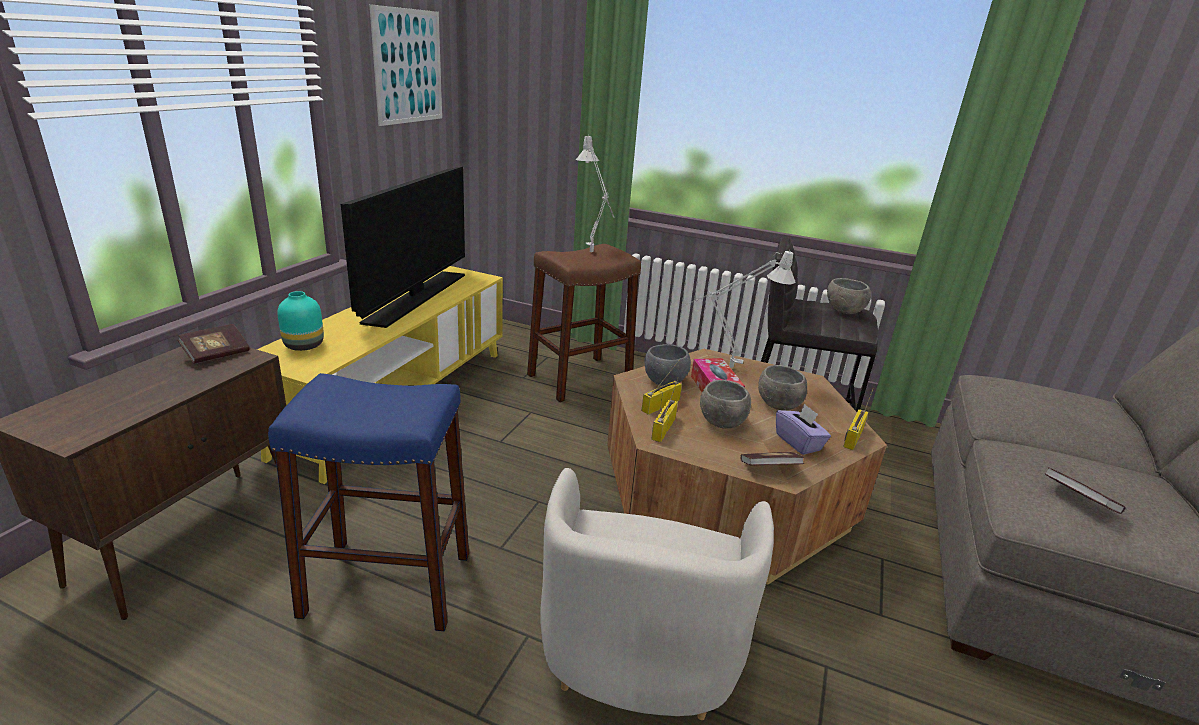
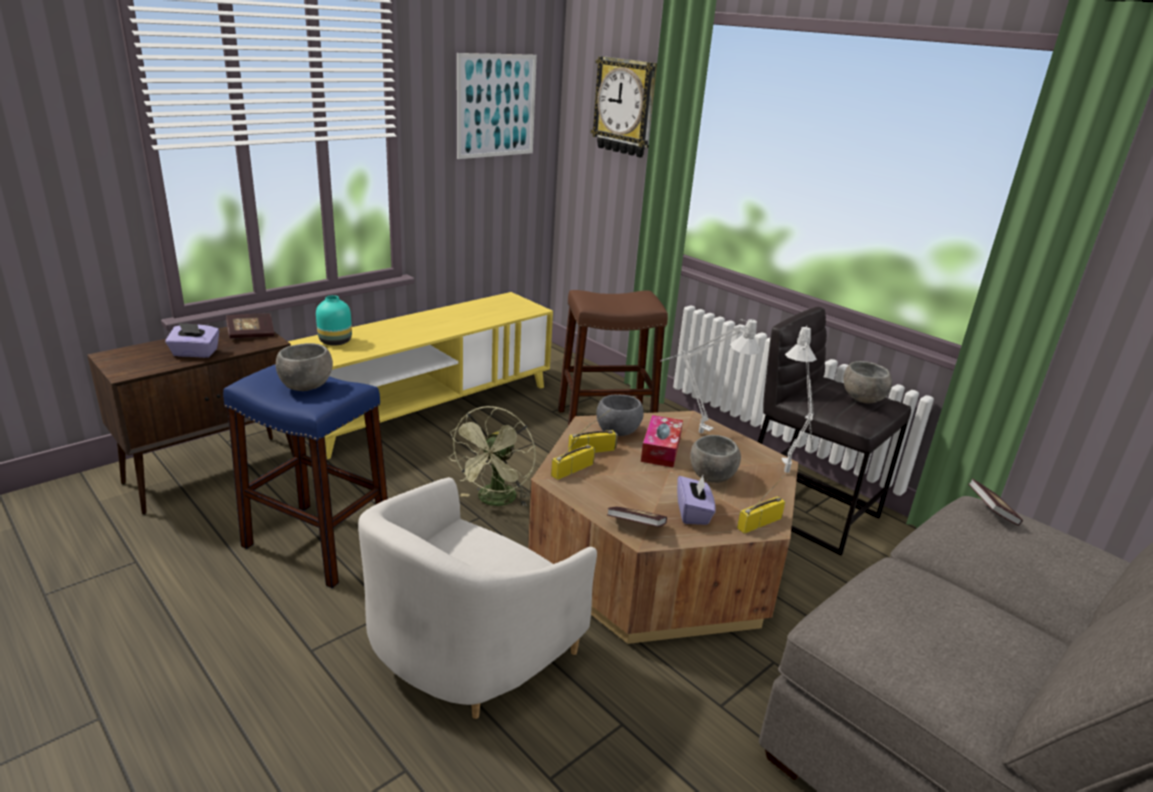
camera: 25 degrees right, 0 degrees up
television [341,167,465,328] -> none
grey table lamp [576,134,614,252] -> grey table lamp moved to [781,325,817,473]
grey bowl [700,380,751,428] -> grey bowl moved to [276,343,333,391]
book [1044,467,1126,514] -> book moved to [968,479,1023,526]
none -> purple tissue box [165,323,219,358]
none -> green fan [448,406,536,506]
none -> wall clock [591,56,657,157]

